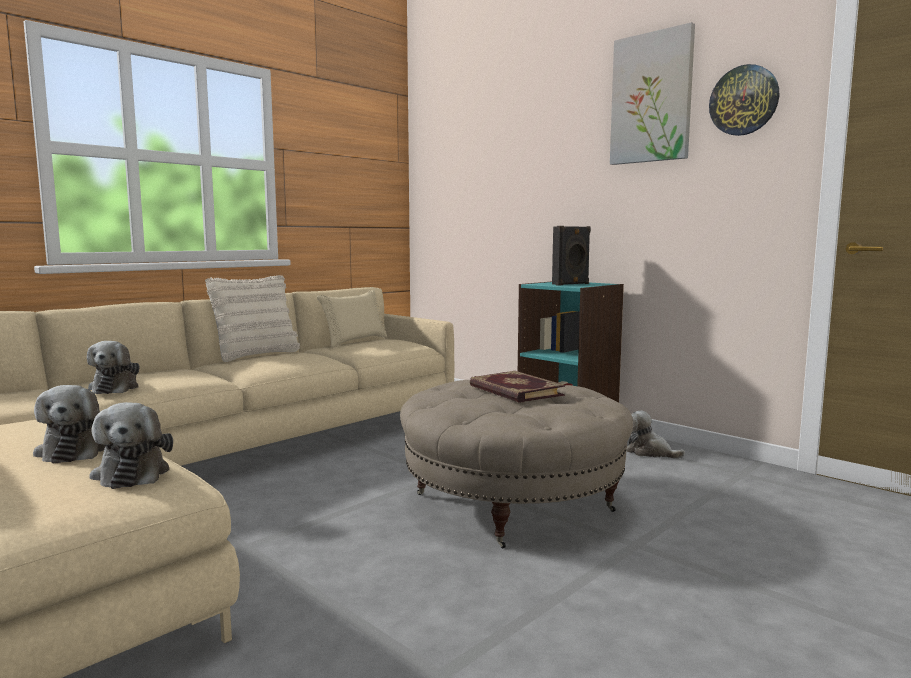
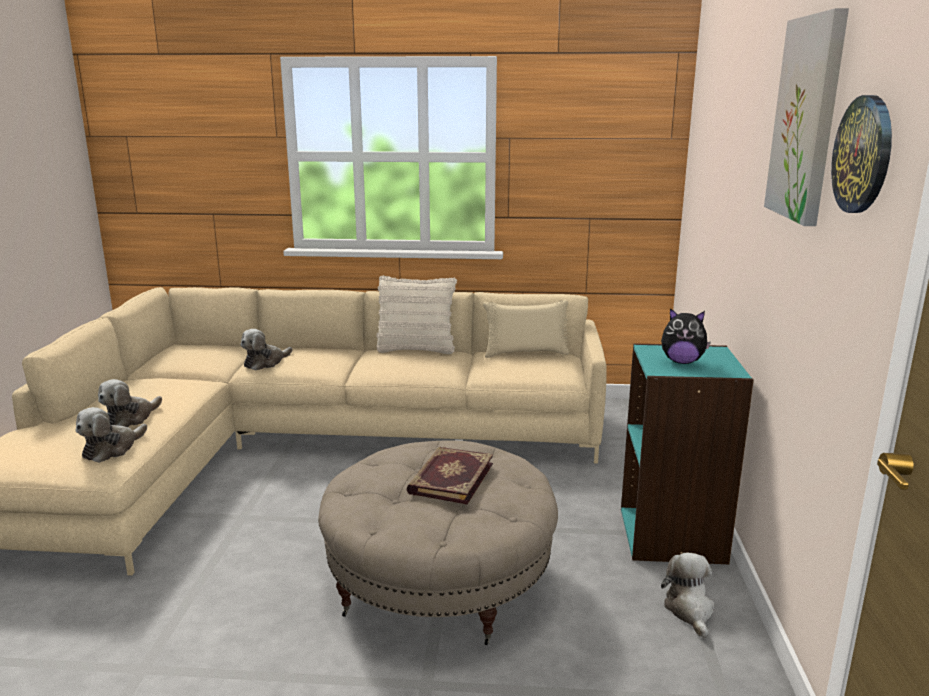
camera: 50 degrees right, 10 degrees up
black speaker [552,226,591,286] -> plush toy [661,308,711,364]

